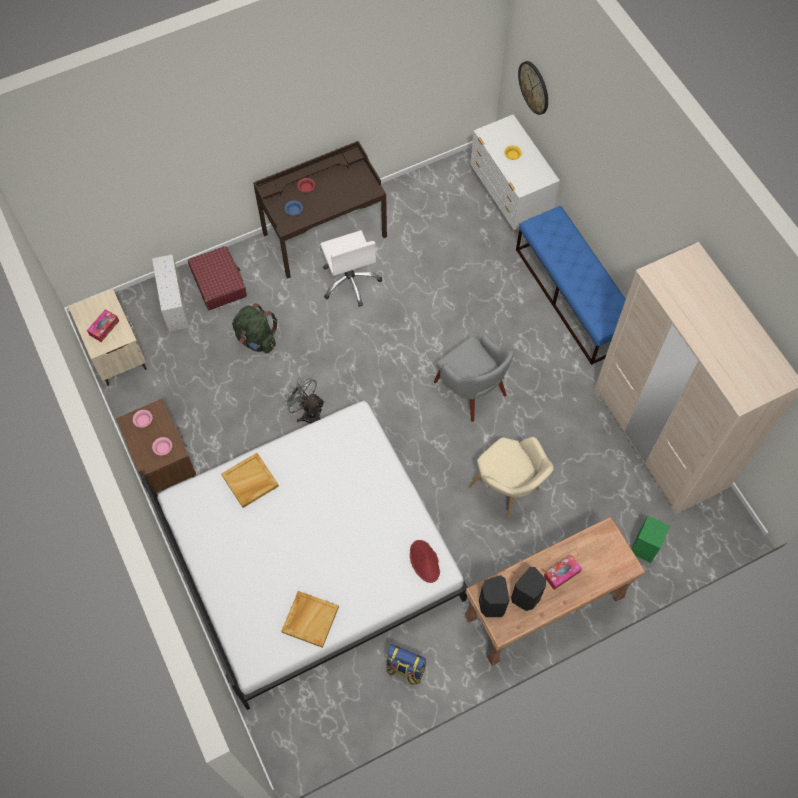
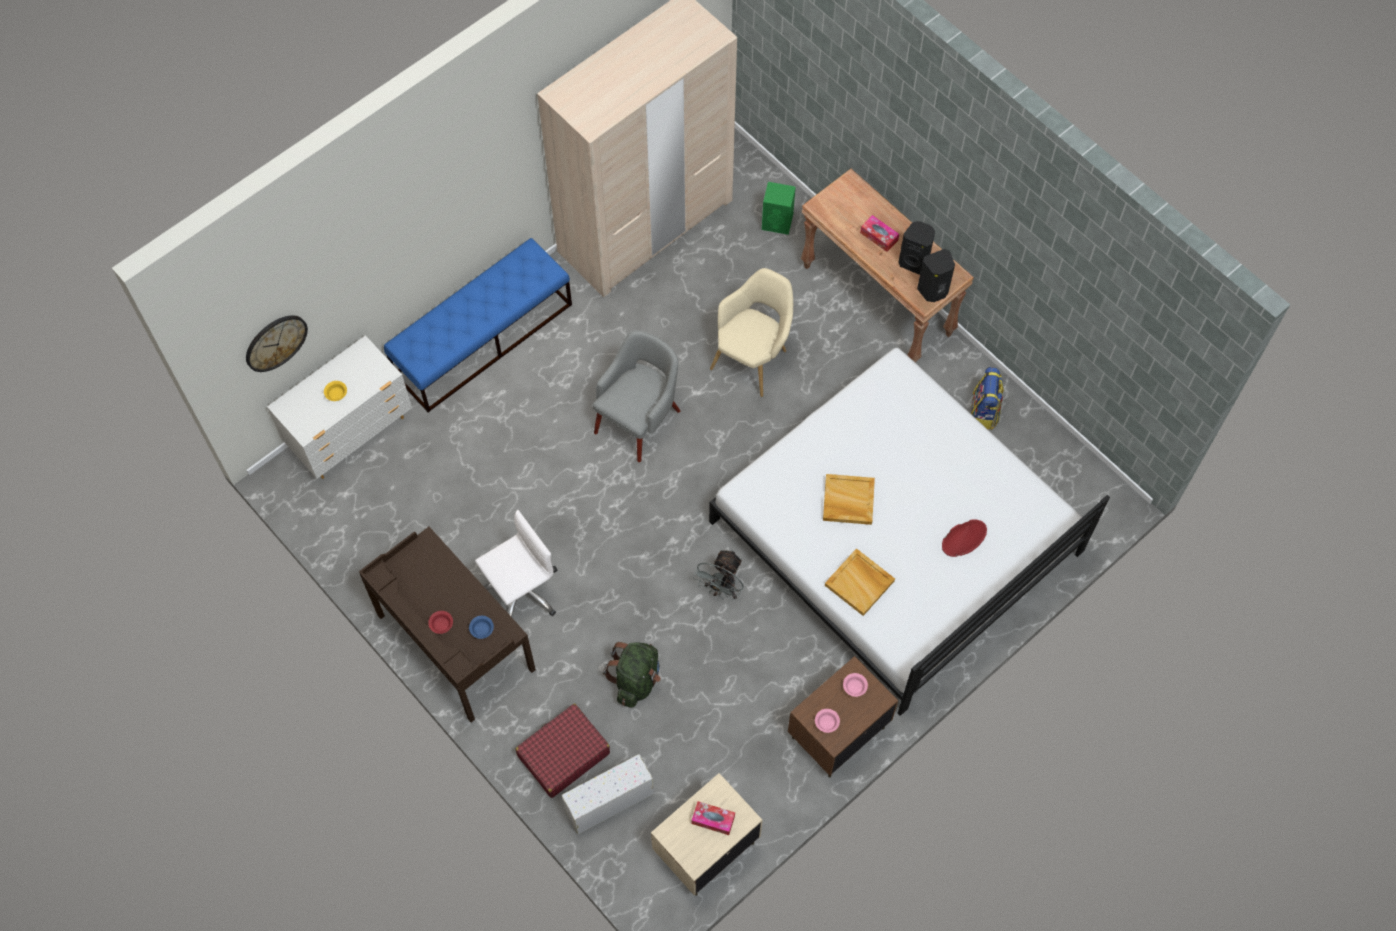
camera: 105 degrees left, 0 degrees up
beige tray [281,591,339,648] -> beige tray moved to [823,474,875,525]
red hat [410,540,440,583] -> red hat moved to [942,519,987,557]

